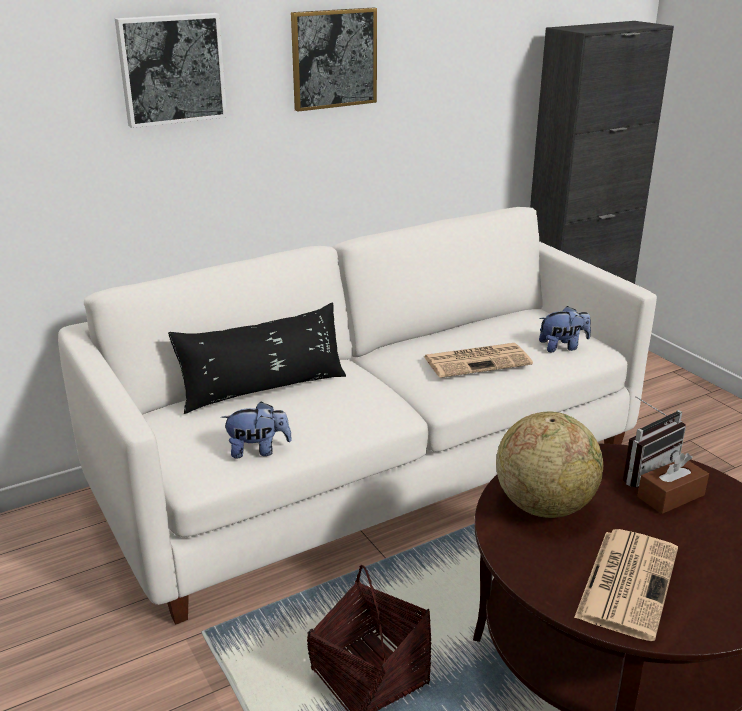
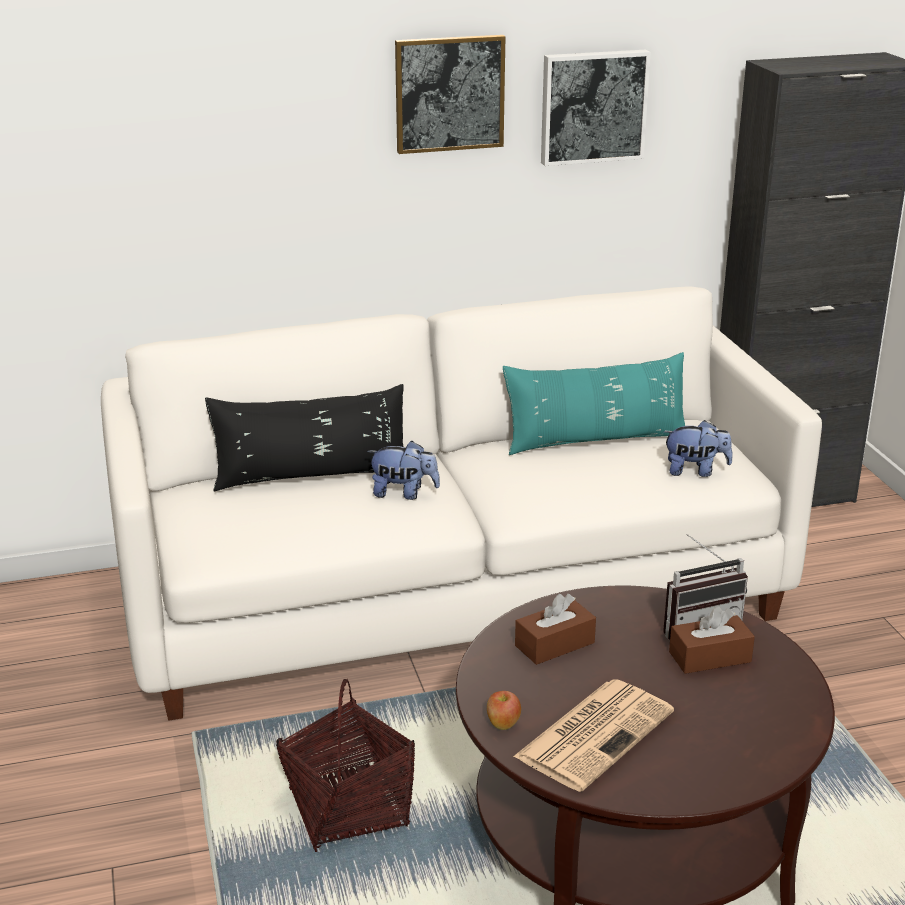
camera: 15 degrees right, 0 degrees up
picture [115,13,227,128] -> picture moved to [541,50,651,166]
plush toy [221,401,292,458] -> plush toy moved to [367,441,440,500]
newspaper [423,343,533,378] -> none
globe [496,412,603,518] -> brown tissue box [515,594,596,665]
none -> apple [487,691,521,730]
none -> turquoise pillow [503,352,685,455]

